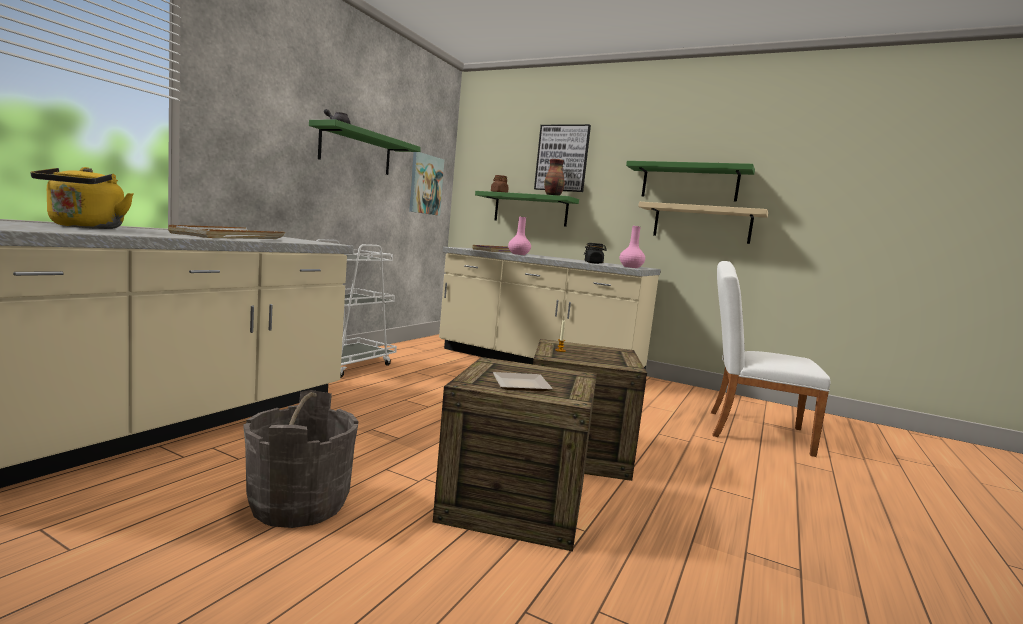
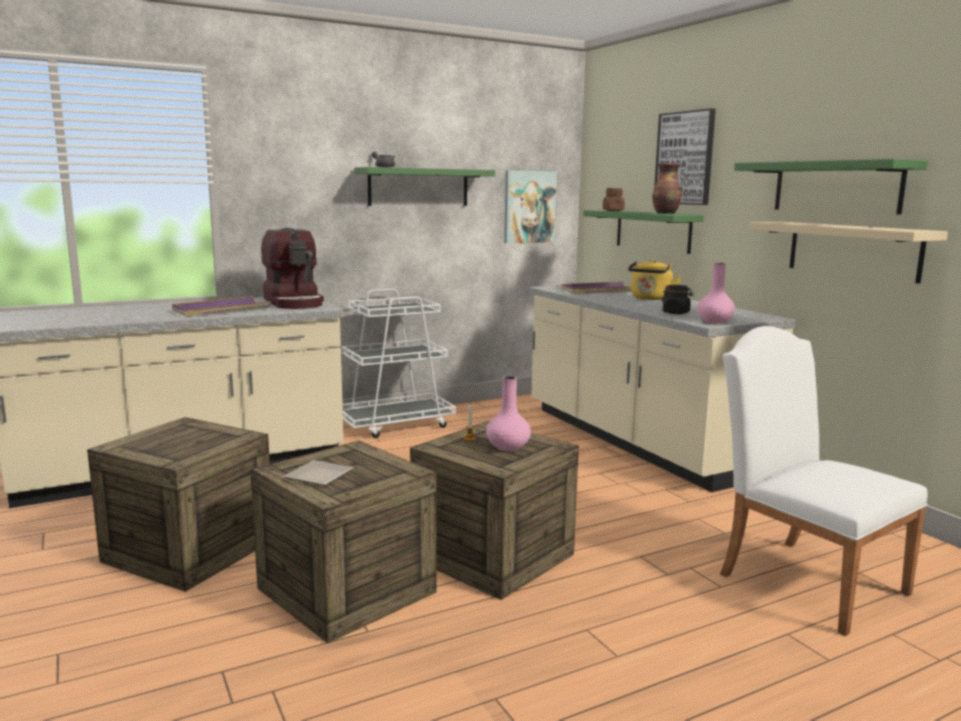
camera: 35 degrees right, 5 degrees up
yellow kettle [30,167,133,229] -> yellow kettle moved to [628,259,681,300]
white tray [168,225,286,239] -> purple tray [172,296,271,317]
grey bucket [243,390,358,528] -> crate [87,417,270,592]
pink vase [508,217,531,255] -> pink vase moved to [486,376,531,451]
none -> coffee machine [261,228,324,309]

